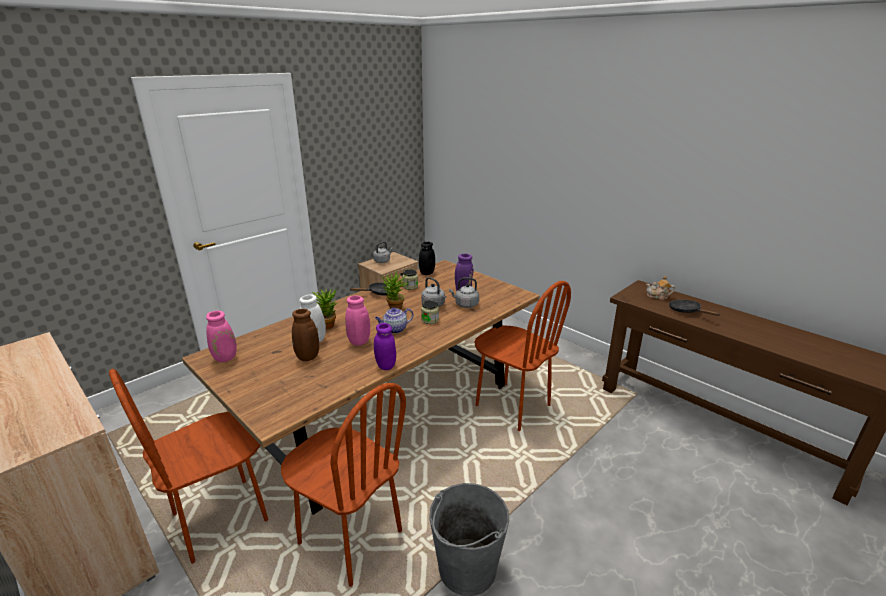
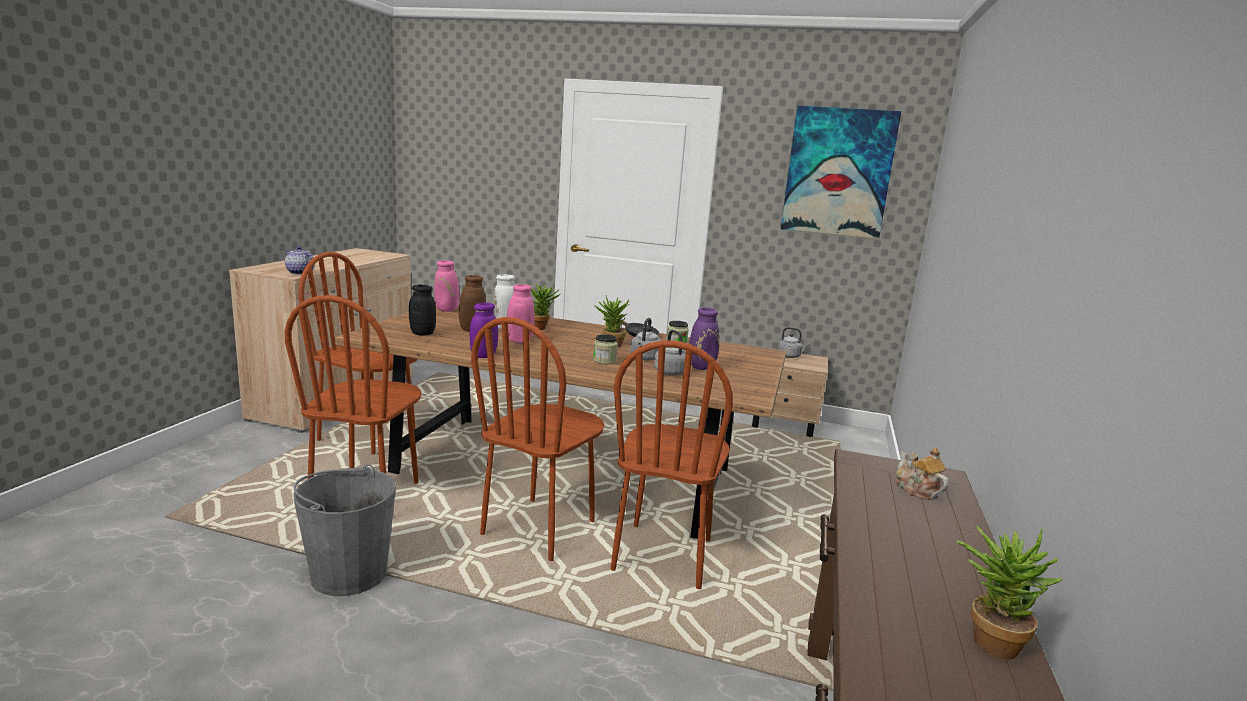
camera: 60 degrees right, 10 degrees down
teapot [375,308,414,334] -> teapot moved to [285,246,315,275]
black jar [419,242,435,275] -> black jar moved to [409,285,436,335]
black frying pan [669,300,721,316] -> none
none -> brown chair [471,317,604,561]
none -> picture [781,105,901,239]
none -> potted plant [956,525,1062,660]

